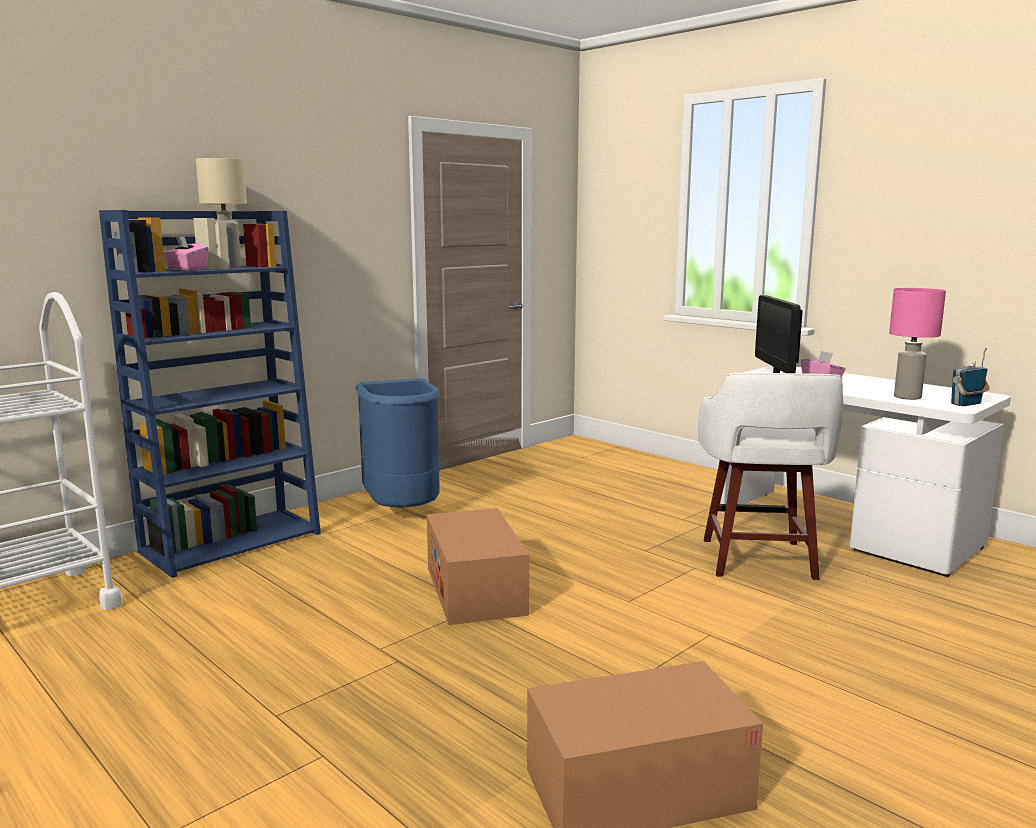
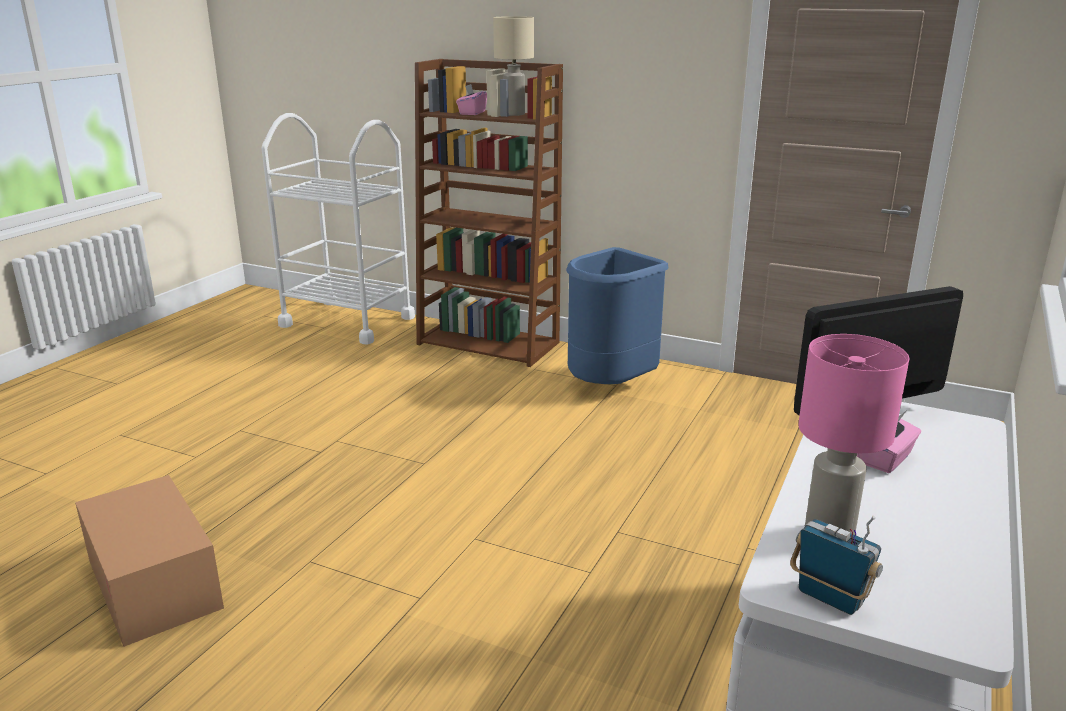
camera: 70 degrees right, 10 degrees up
blue bookcase [99,210,321,578] -> brown bookcase [415,59,563,367]
cardboard box [427,508,529,625] -> none
white stool [698,373,844,580] -> none

